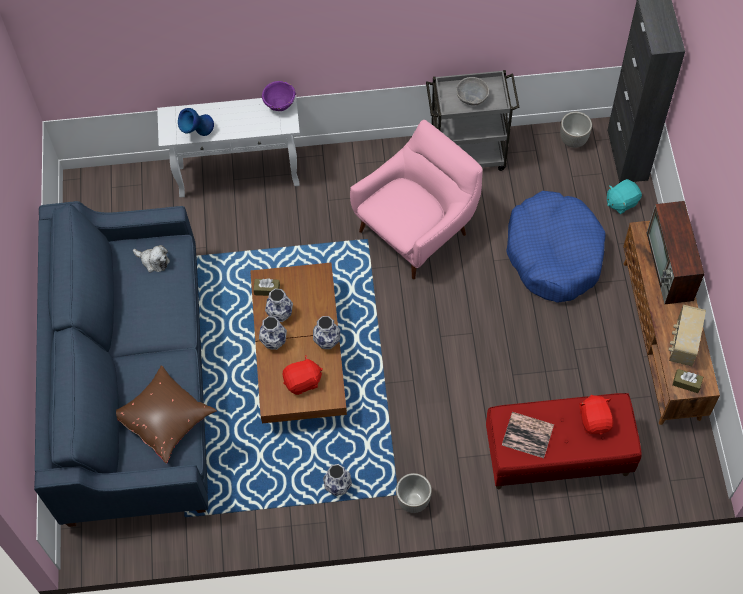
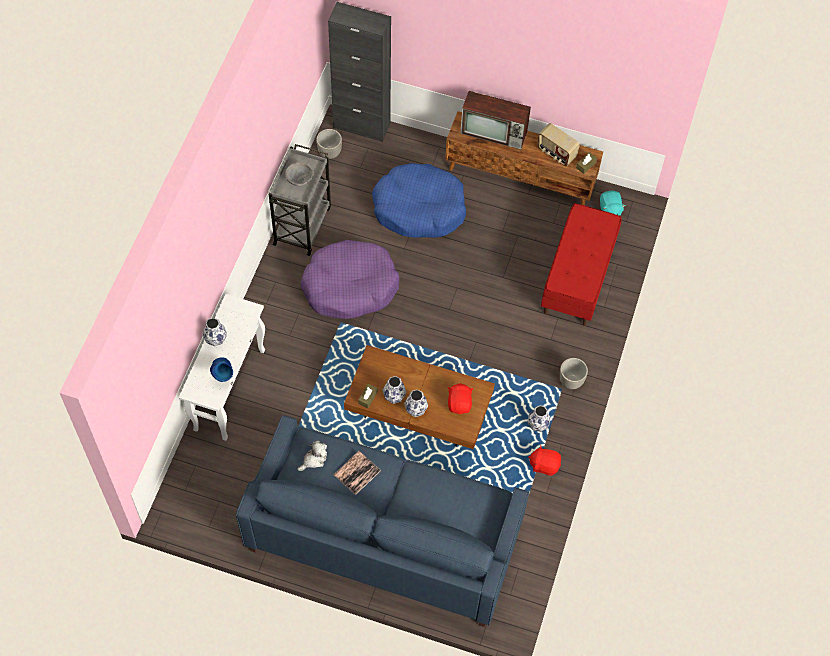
camera: 70 degrees left, 0 degrees up
brown pillow [116,365,217,463] -> none
purple bowl [261,81,296,111] -> none
vase [313,316,340,349] -> vase moved to [202,318,227,347]
pink armchair [350,120,483,279] -> purple dog bed [301,240,399,319]
book [502,412,554,458] -> book moved to [334,451,380,495]
red plush toy [579,395,614,435] -> red plush toy moved to [528,445,561,476]
turquoise plush toy [607,179,642,214] -> turquoise plush toy moved to [600,191,625,216]

